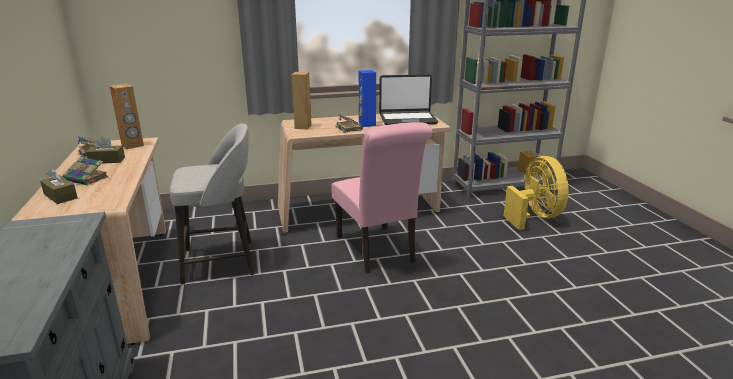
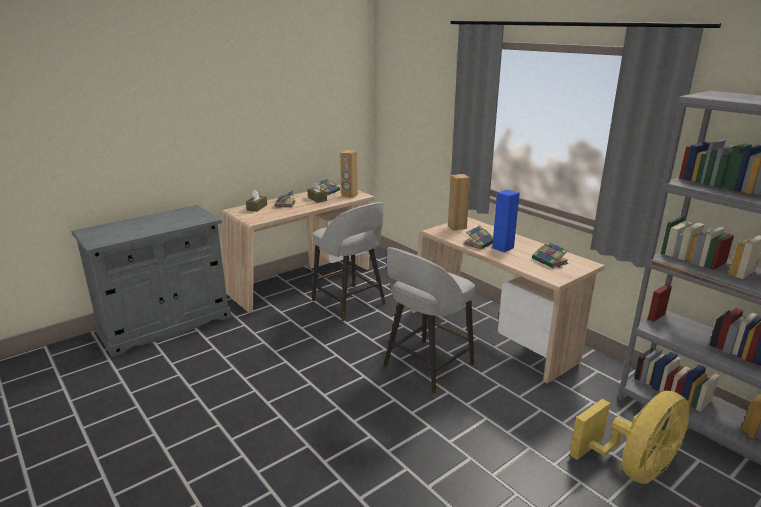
camera: 65 degrees right, 0 degrees up
pink chair [331,122,432,273] -> grey stool [383,247,475,394]
laptop [379,74,439,125] -> book [532,241,569,268]

